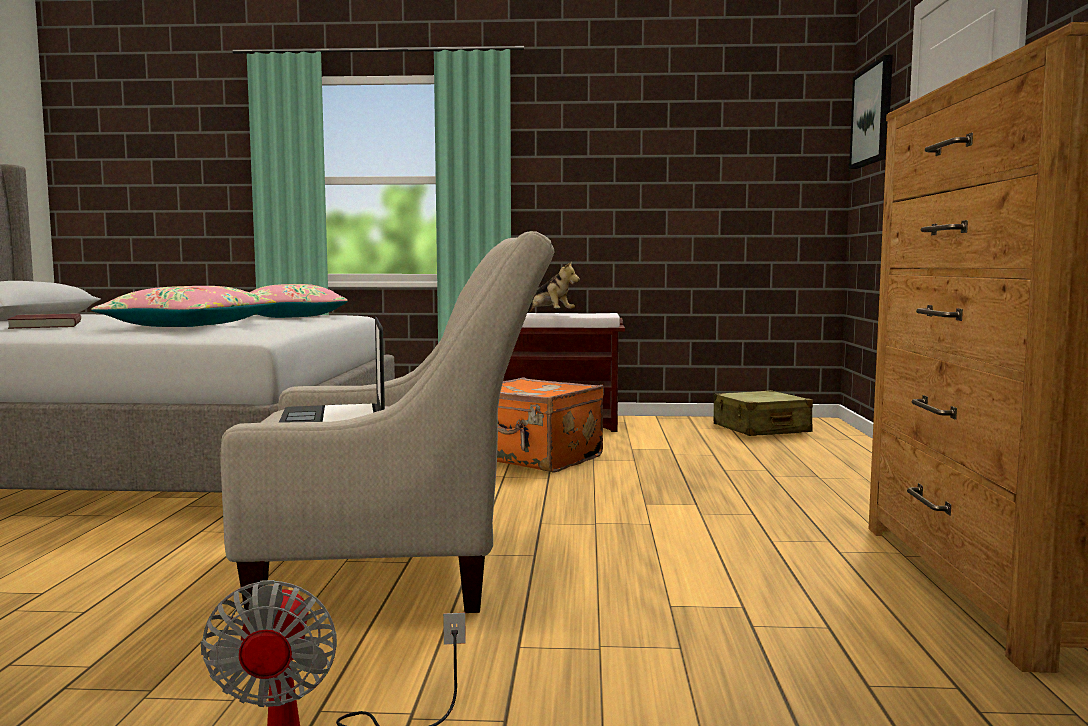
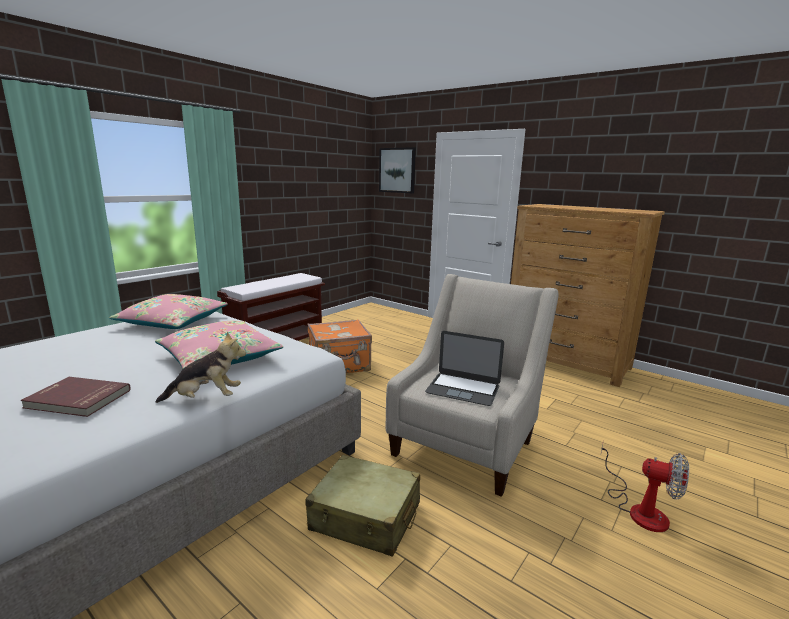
camera: 55 degrees left, 10 degrees up
plush toy [528,262,580,313] -> plush toy moved to [156,332,246,403]
beige suitcase [714,390,813,436] -> beige suitcase moved to [305,455,420,557]

